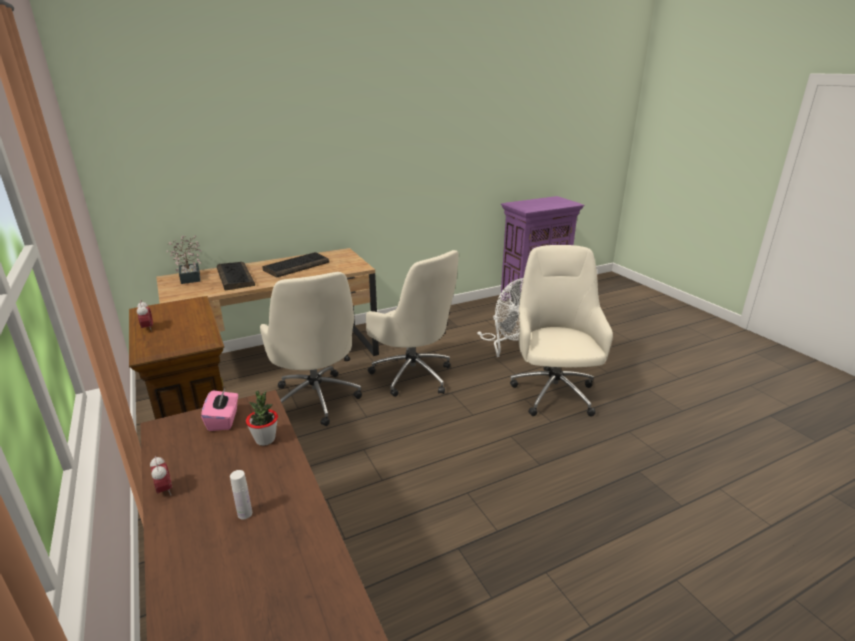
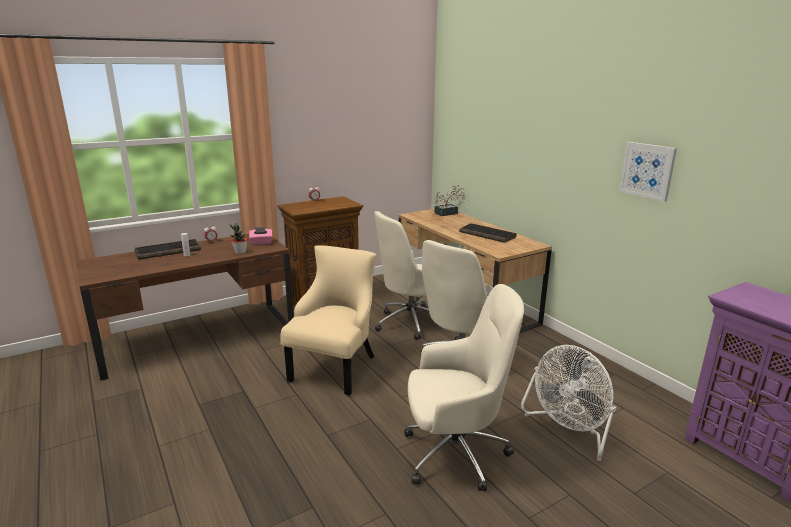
camera: 85 degrees right, 5 degrees down
keyboard [217,262,255,291] -> keyboard moved to [135,239,201,260]
none -> beige chair [280,245,376,396]
none -> picture [619,142,677,202]

